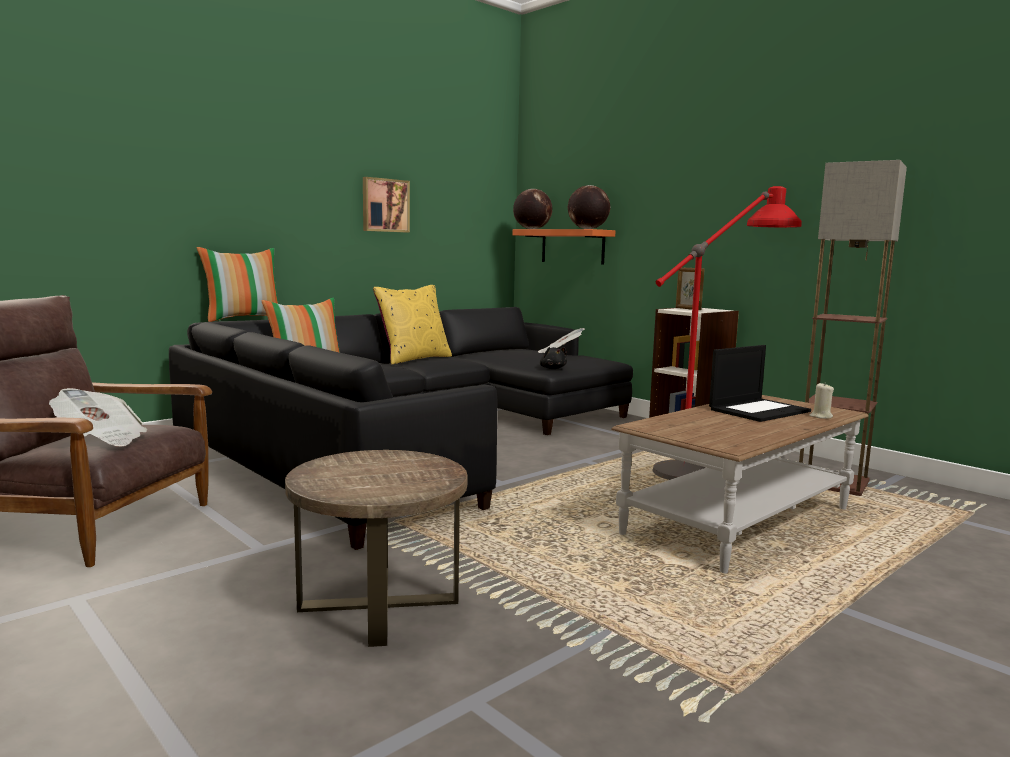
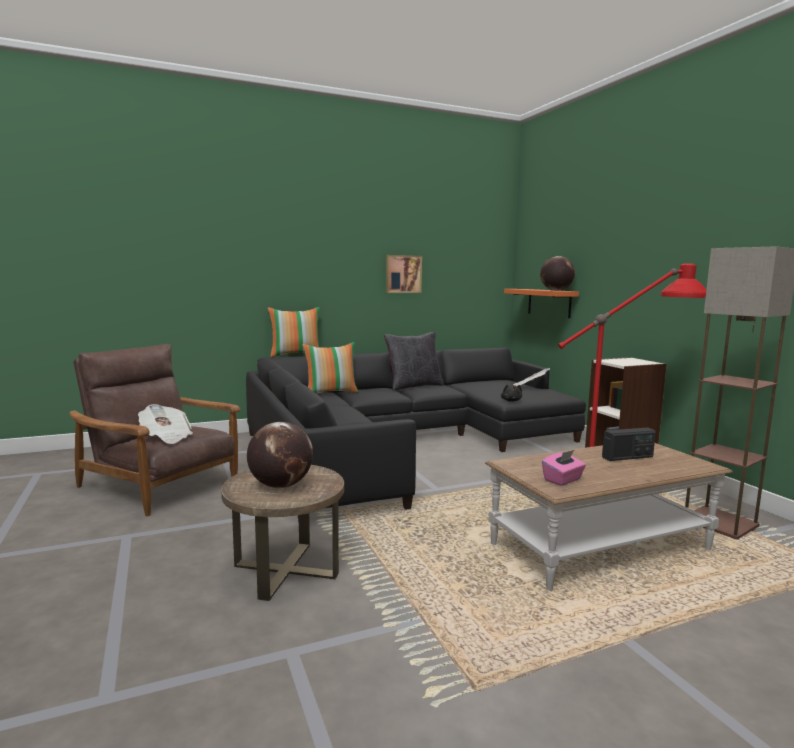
camera: 20 degrees right, 0 degrees up
yellow pillow [373,285,452,364] -> black pillow [384,332,444,390]
globe [513,189,552,229] -> globe moved to [247,422,313,488]
picture frame [676,267,704,310] -> none
laptop [709,345,811,422] -> radio [602,427,656,461]
beige candle [809,383,834,419] -> none
none -> pink tissue box [542,450,586,486]

